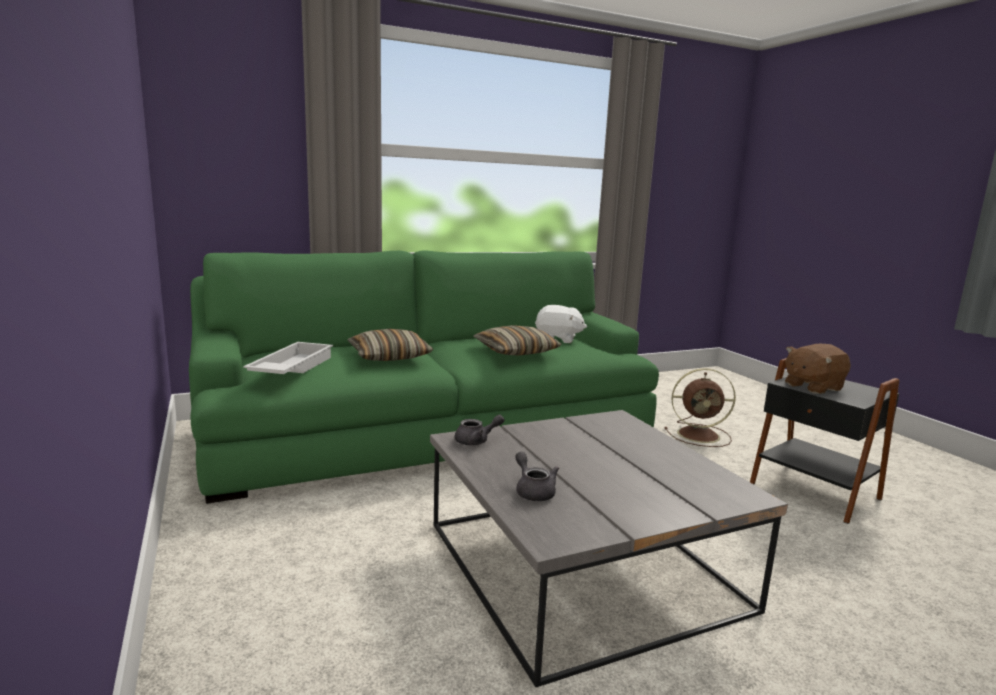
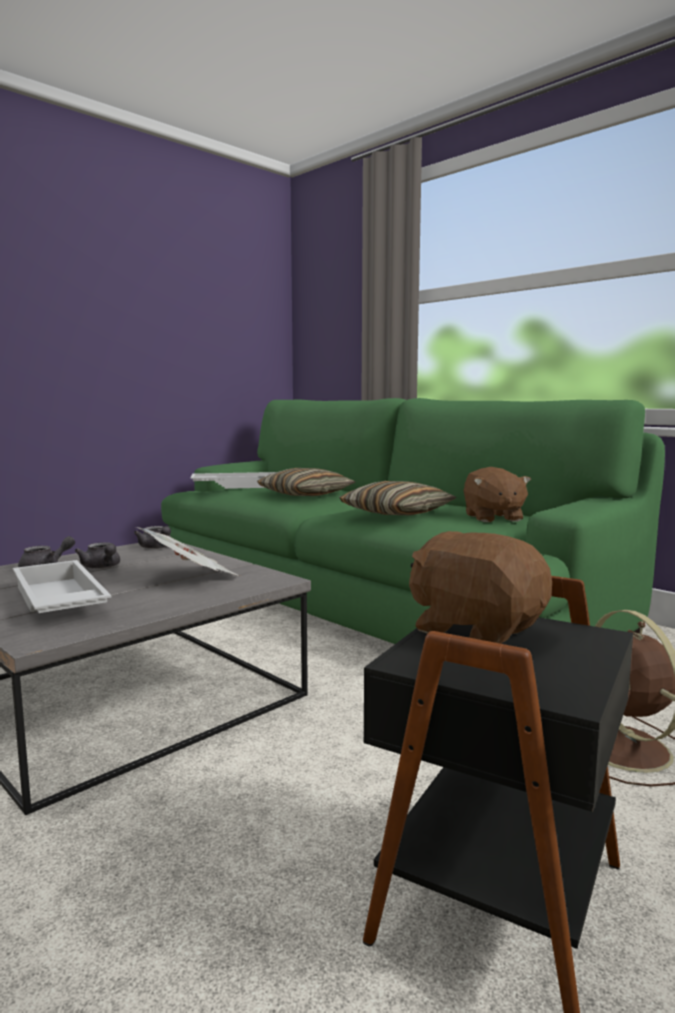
camera: 70 degrees right, 5 degrees down
white plush toy [535,305,587,343] -> brown plush toy [464,467,531,522]
none -> white tray [13,560,112,613]
none -> grey teapot [75,542,120,569]
none -> newspaper [136,527,240,576]

